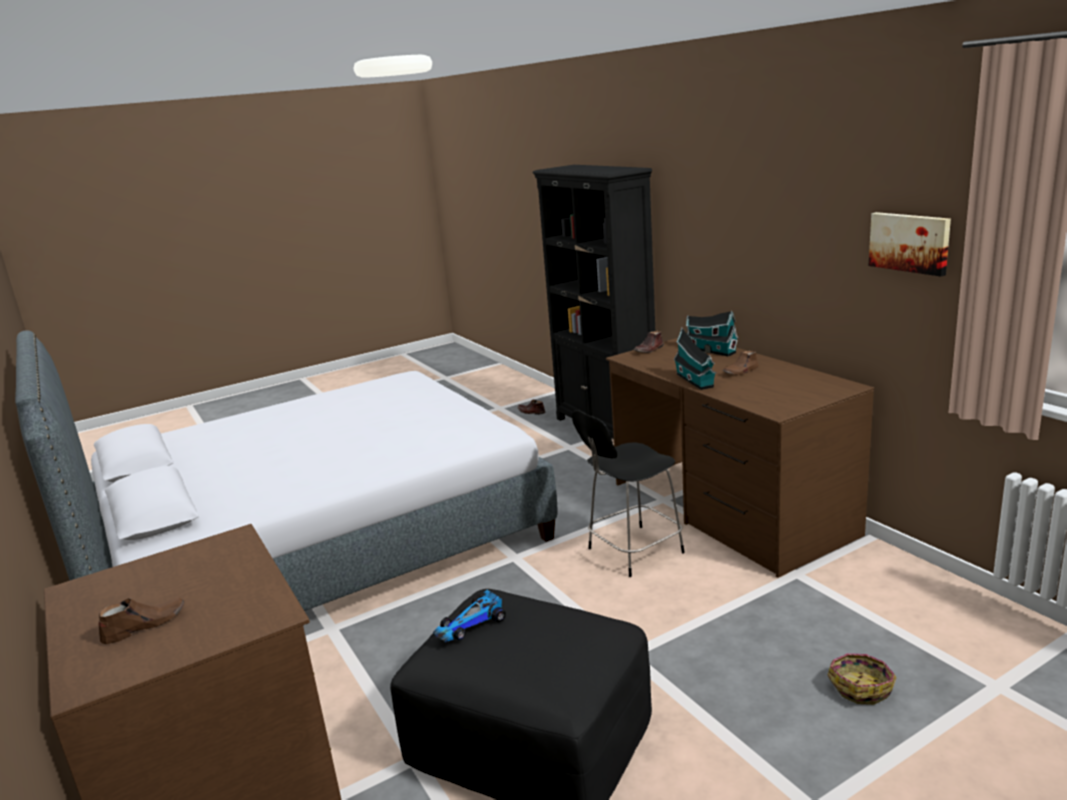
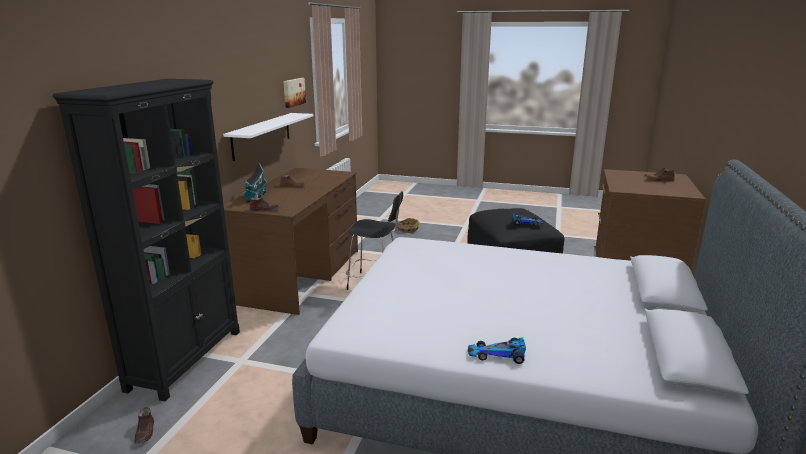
camera: 135 degrees left, 0 degrees up
toy house [673,328,717,390] -> none
none -> white shelf [223,113,314,161]
none -> toy car [468,338,526,364]

